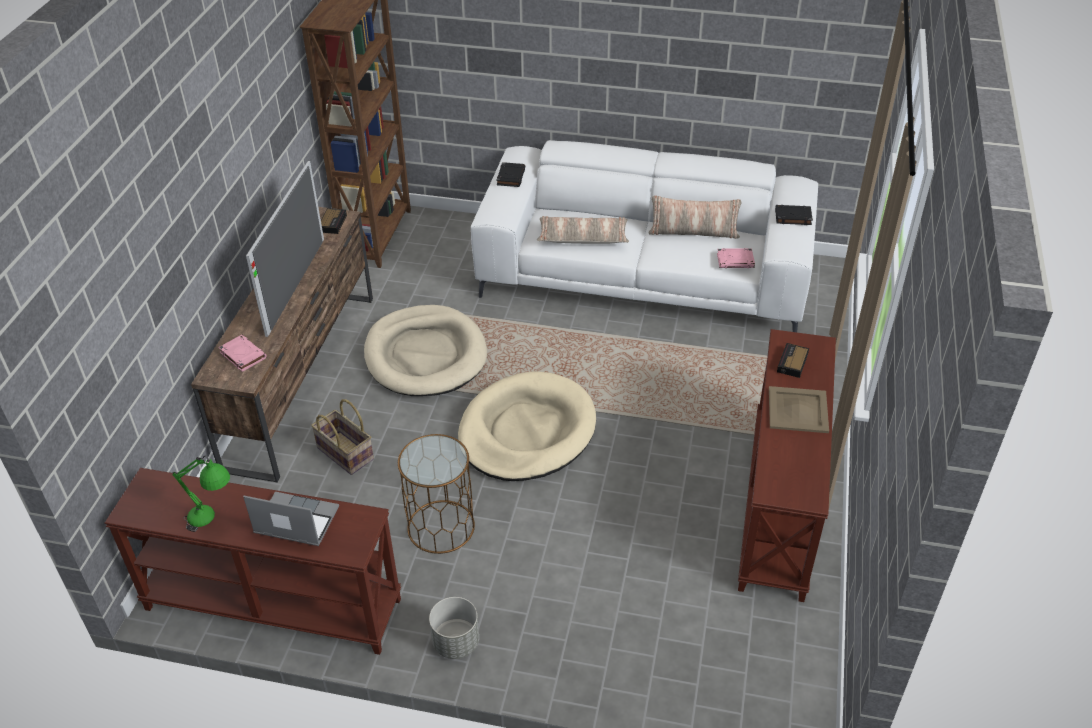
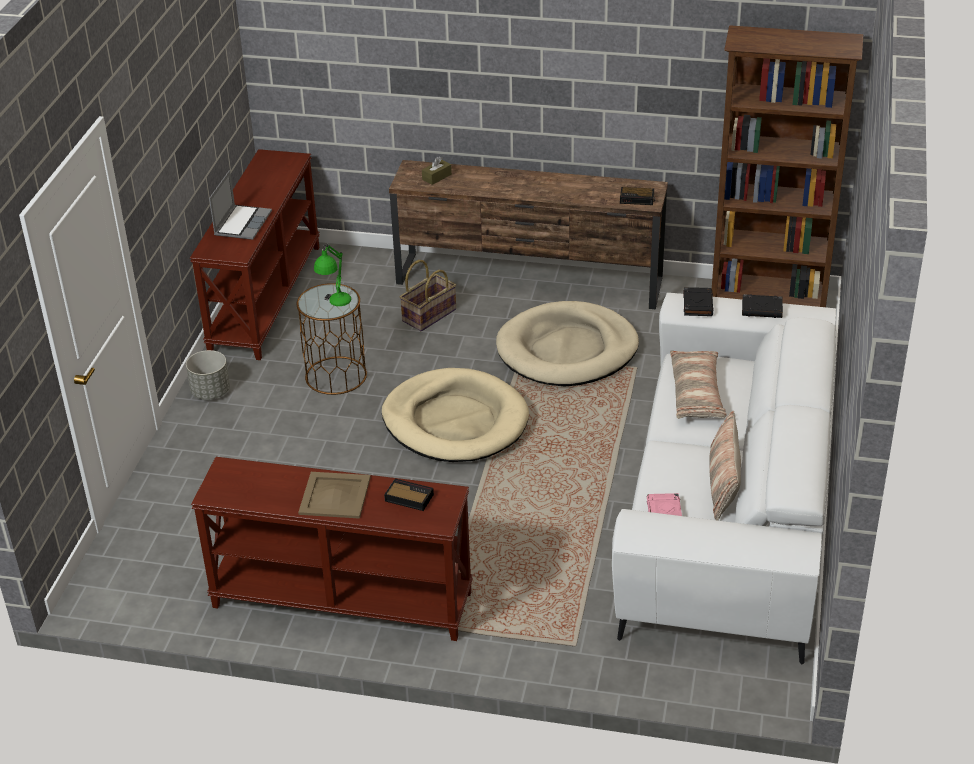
camera: 90 degrees right, 5 degrees down
green table lamp [172,456,230,532] -> green table lamp moved to [314,244,351,306]
pink book [218,335,266,372] -> brown tissue box [422,157,452,185]
television [246,161,324,337] -> none
black book [775,205,813,225] -> black book moved to [683,287,714,316]

